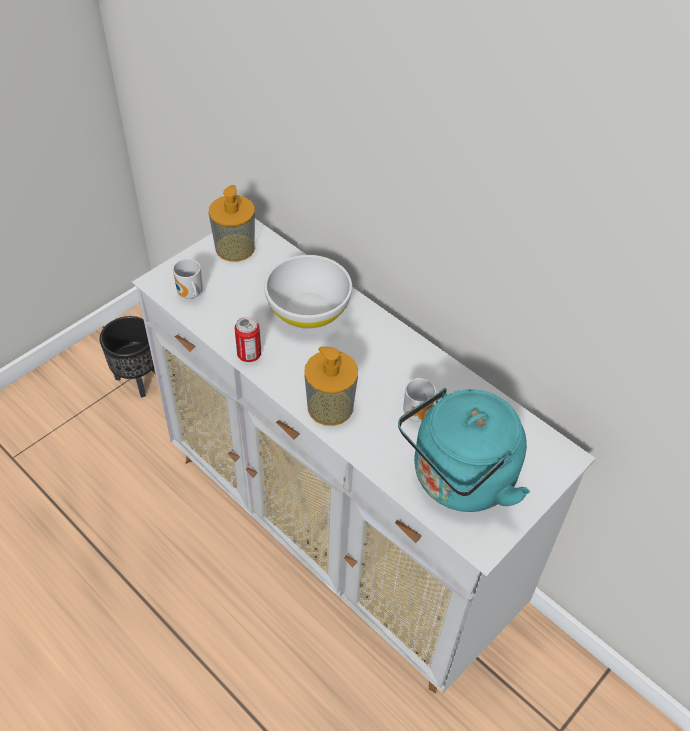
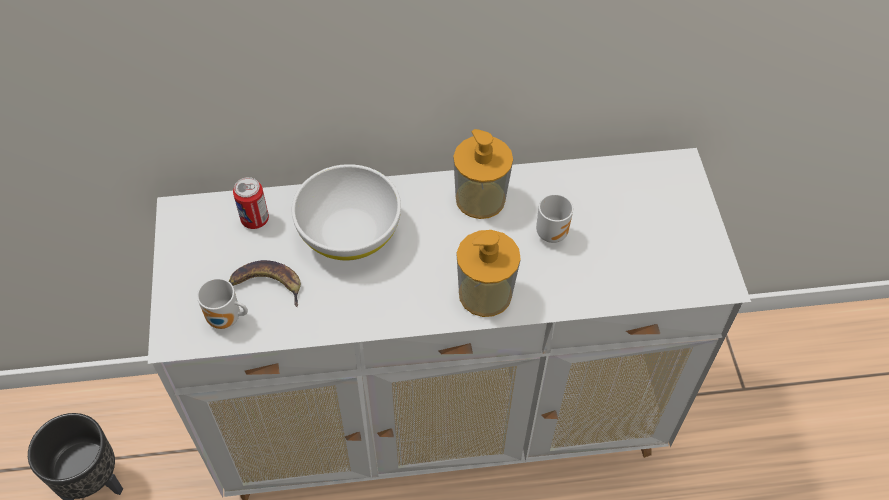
camera: 50 degrees left, 5 degrees up
soap dispenser [209,185,255,262] -> soap dispenser moved to [453,129,513,219]
can [235,317,261,362] -> can moved to [233,177,269,229]
turquoise kettle [398,388,530,512] -> none
none -> banana [229,260,301,307]

